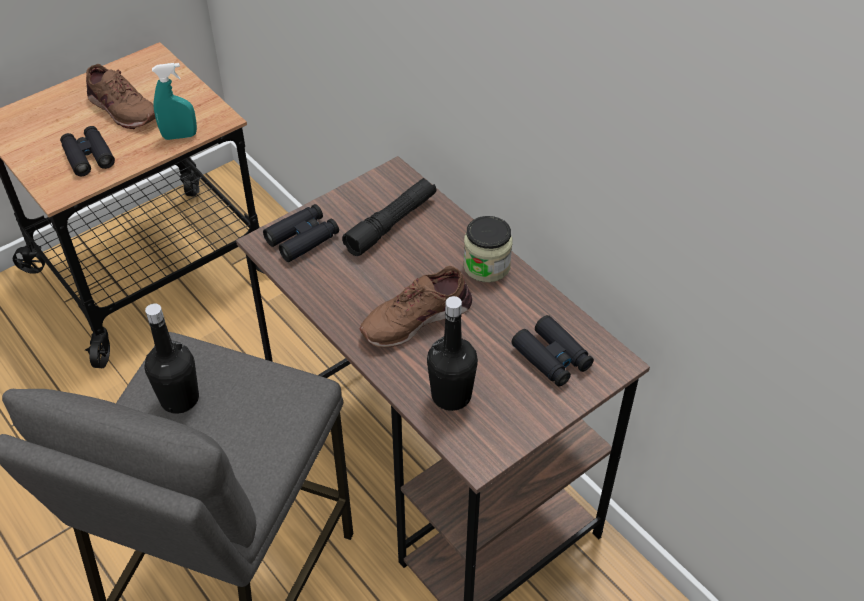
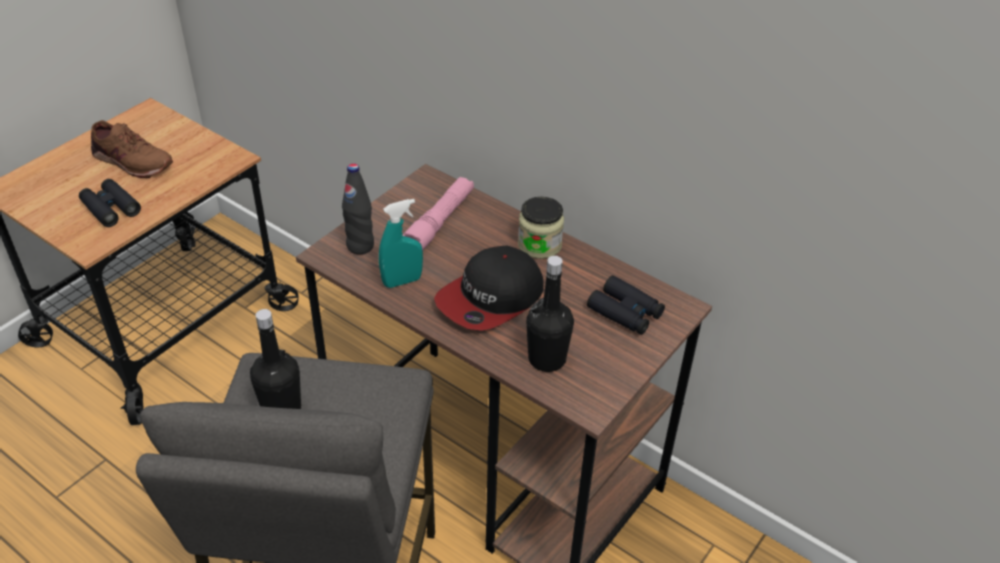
camera: 15 degrees left, 5 degrees down
turquoise spray bottle [152,63,197,140] -> turquoise spray bottle moved to [379,199,423,288]
black binoculars [263,204,339,262] -> black bottle [342,163,374,255]
black flashlight [342,178,437,256] -> pink flashlight [402,177,474,251]
brown shoe [360,266,472,347] -> cap [434,246,544,331]

